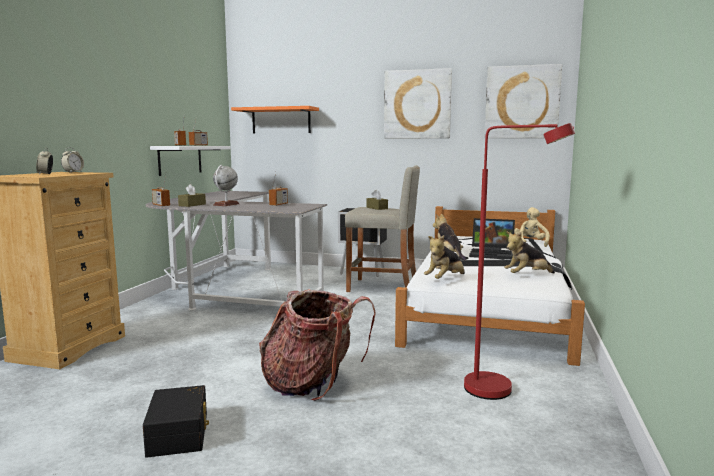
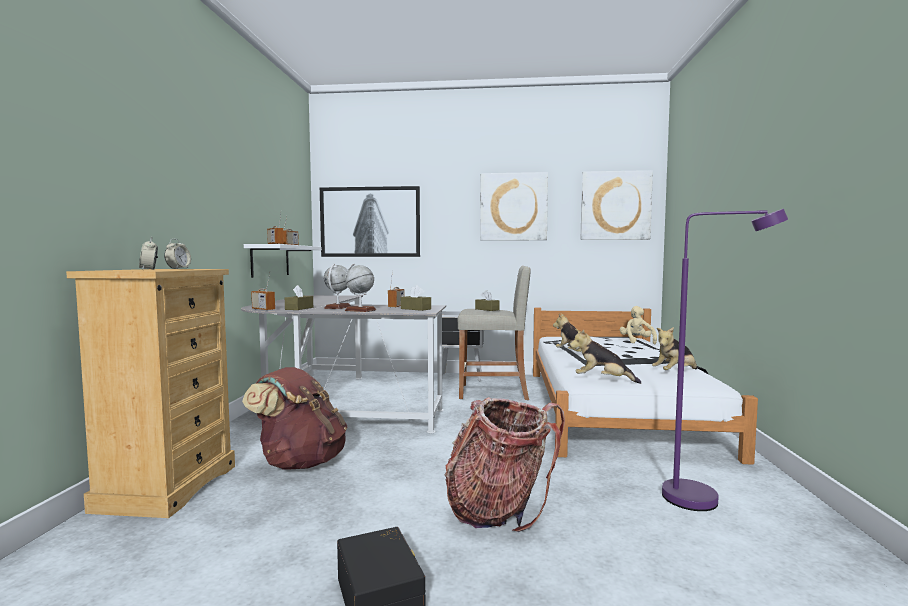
camera: 10 degrees left, 5 degrees down
orange shelf [231,106,319,133] -> picture [320,186,420,257]
plush toy [424,235,465,279] -> plush toy turned 75 degrees clockwise [570,329,641,384]
red floor lamp [464,123,575,400] -> purple floor lamp [662,209,788,511]
laptop [469,218,515,260] -> none
none -> brown backpack [242,367,348,470]
none -> globe [345,264,376,312]
none -> brown tissue box [401,285,431,311]

